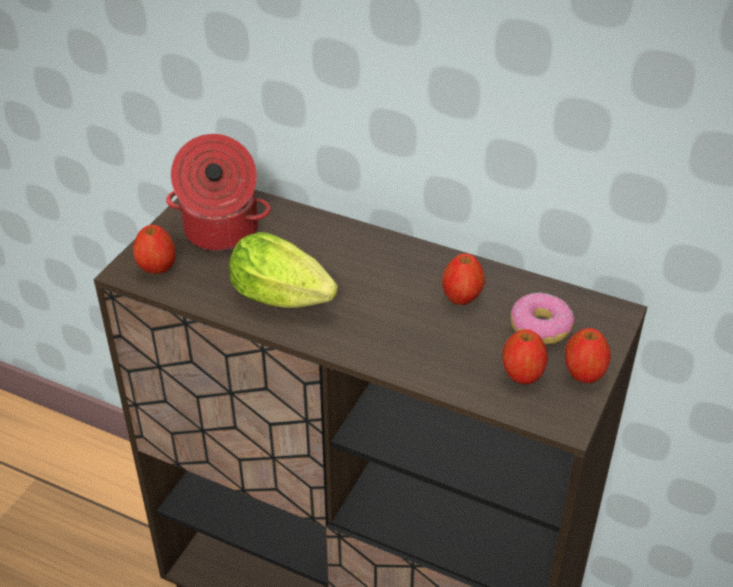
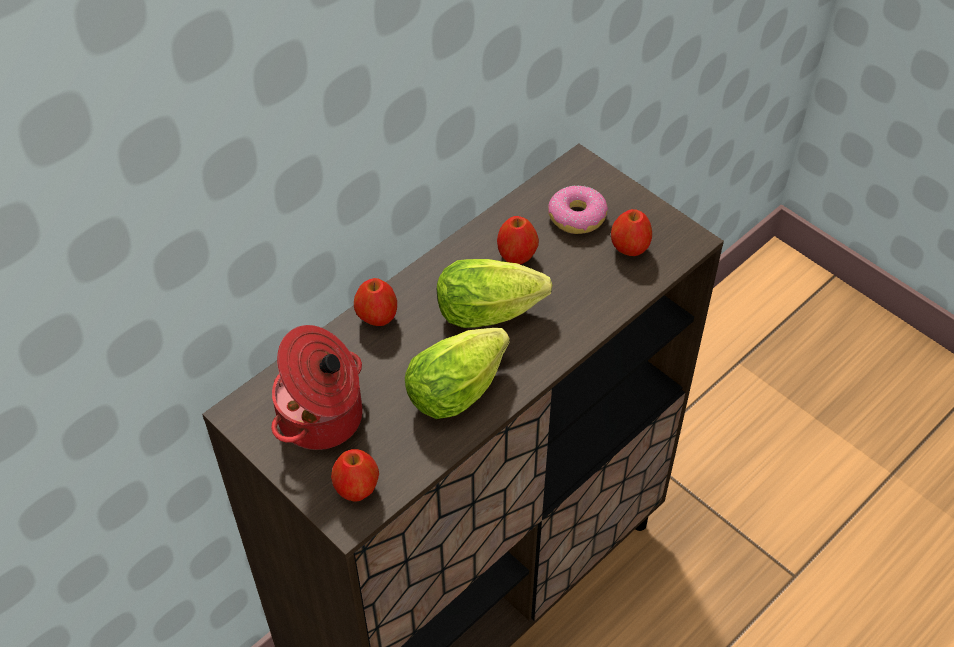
camera: 70 degrees left, 10 degrees up
apple [565,328,611,383] -> apple moved to [354,278,397,326]
none -> lettuce [437,259,552,328]

